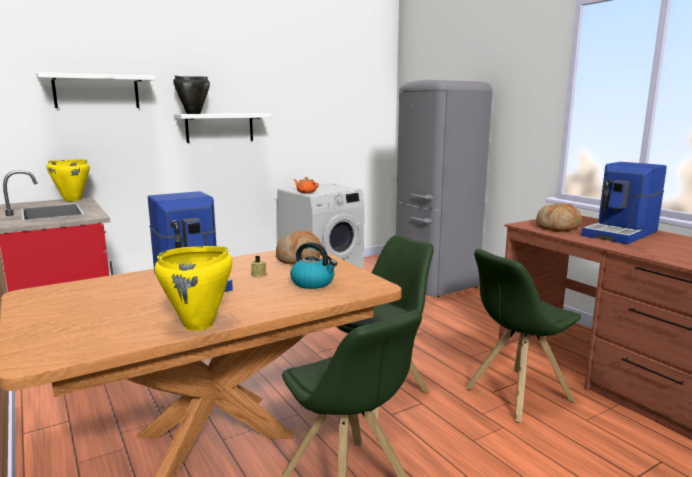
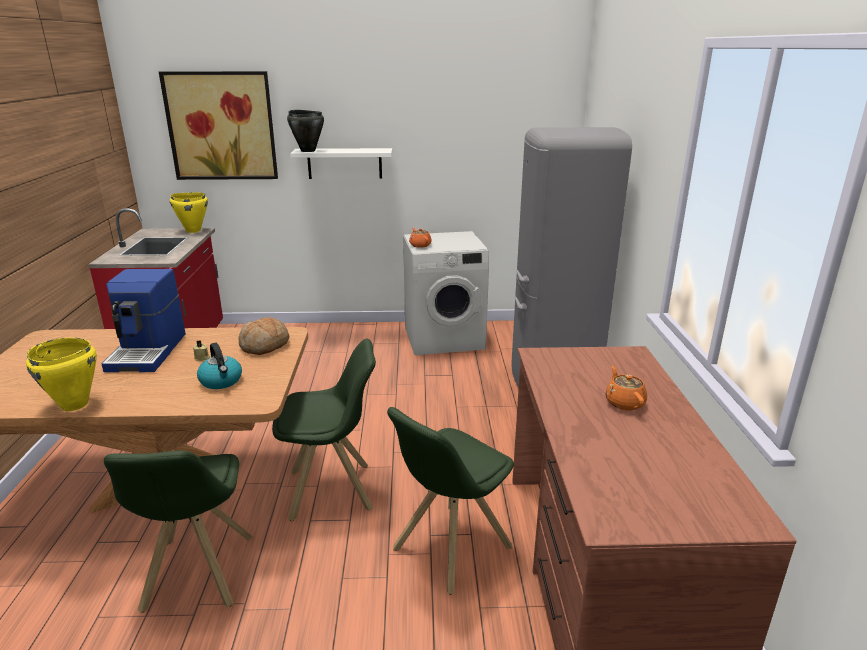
camera: 30 degrees right, 10 degrees up
white shelf [36,72,155,108] -> picture [159,71,278,180]
green chair [466,249,581,423] -> green chair turned 45 degrees counterclockwise [387,407,514,594]
bread [536,203,582,232] -> none
coffee machine [582,162,667,244] -> orange teapot [605,366,647,410]

